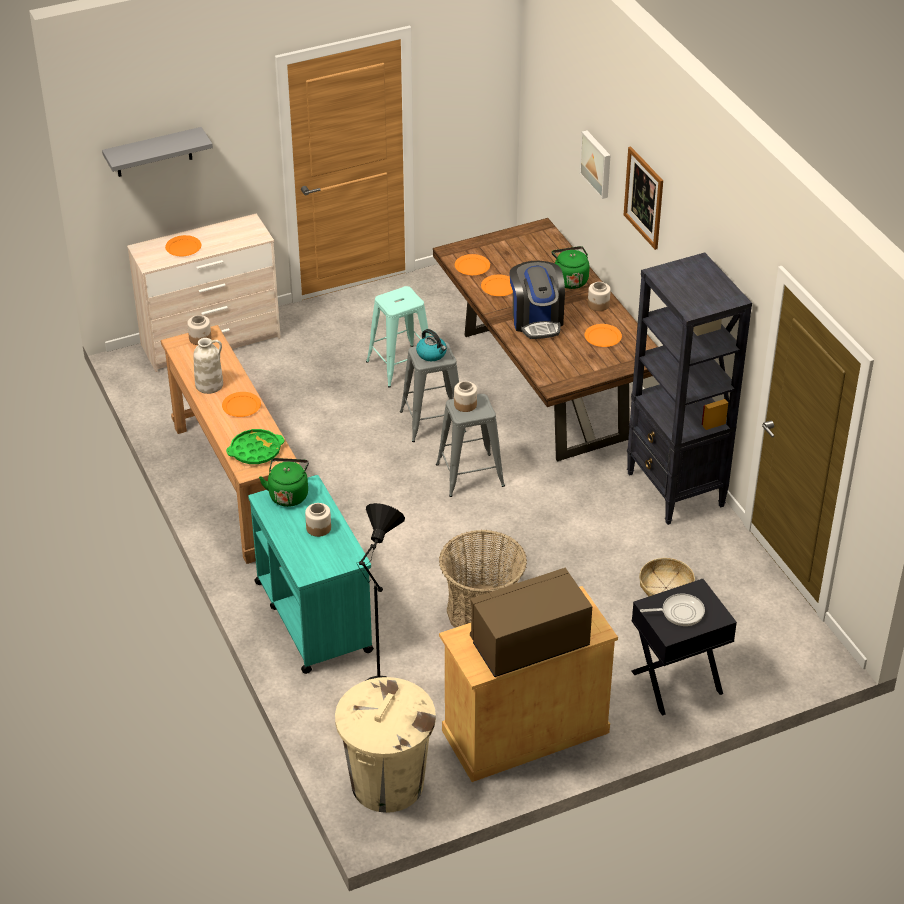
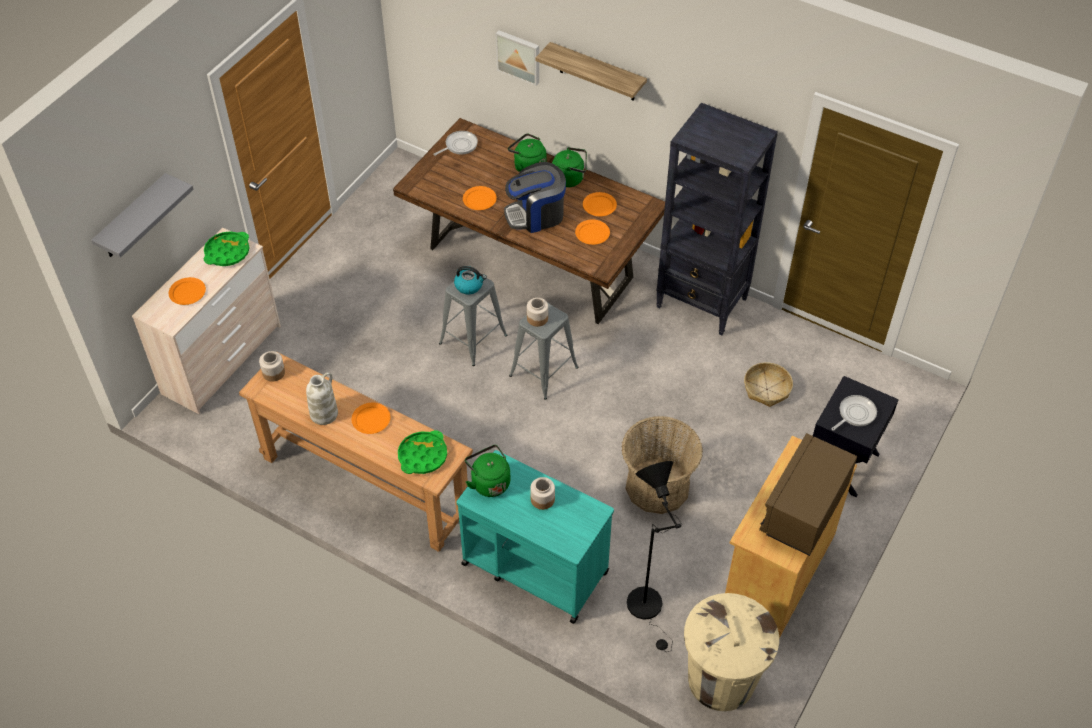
camera: 35 degrees left, 10 degrees up
turquoise stool [366,286,429,388] -> none
orange plate [455,254,490,275] -> orange plate moved to [575,219,610,245]
coffee machine [510,261,565,339] -> coffee machine turned 120 degrees clockwise [504,162,566,233]
jar [588,282,611,311] -> green kettle [552,147,587,187]
picture [624,147,663,250] -> shelf [536,42,647,101]
none -> green tray [204,232,250,266]
none -> frying pan [433,131,478,156]

